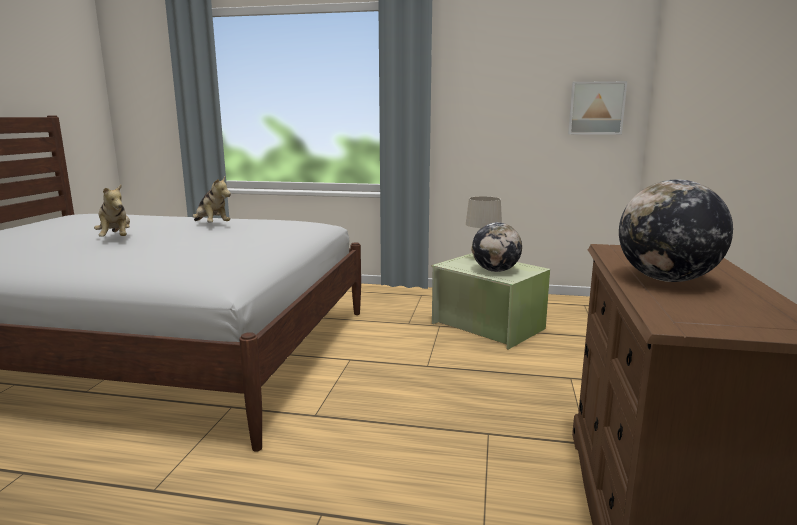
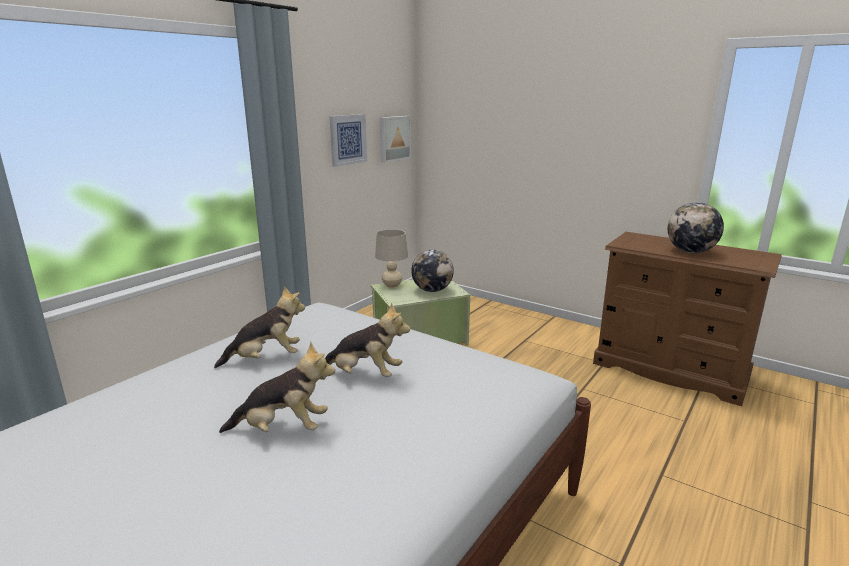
camera: 65 degrees left, 5 degrees up
none -> plush toy [325,303,410,377]
none -> picture [329,114,367,167]

